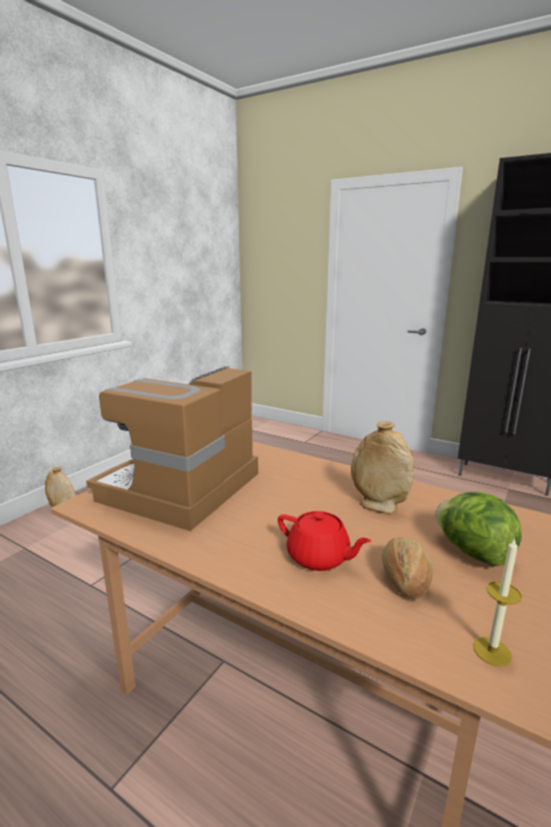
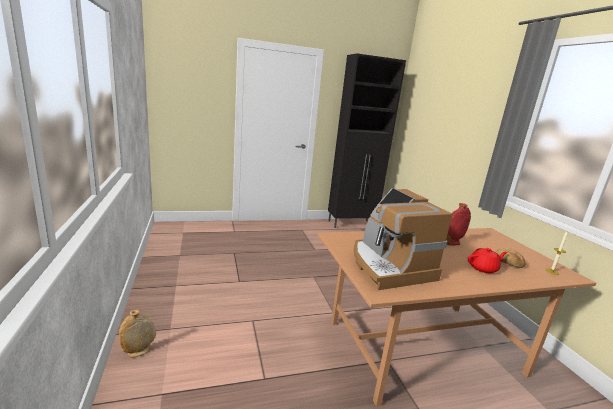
camera: 50 degrees left, 0 degrees up
beige vase [351,421,414,514] -> red vase [446,203,471,246]
lettuce [435,492,522,567] -> none

